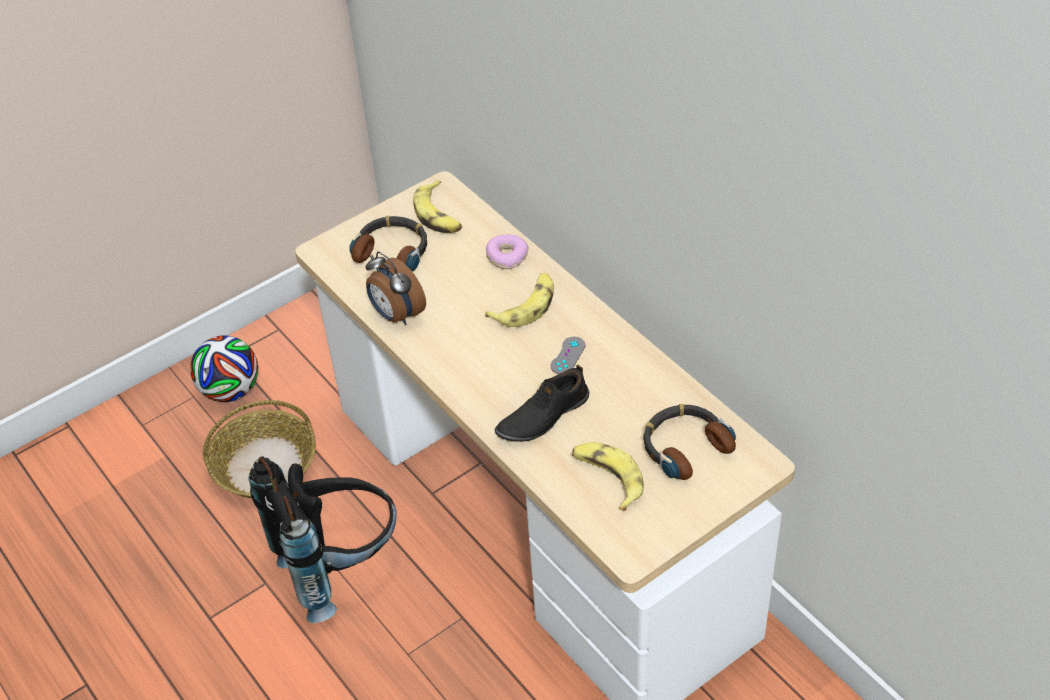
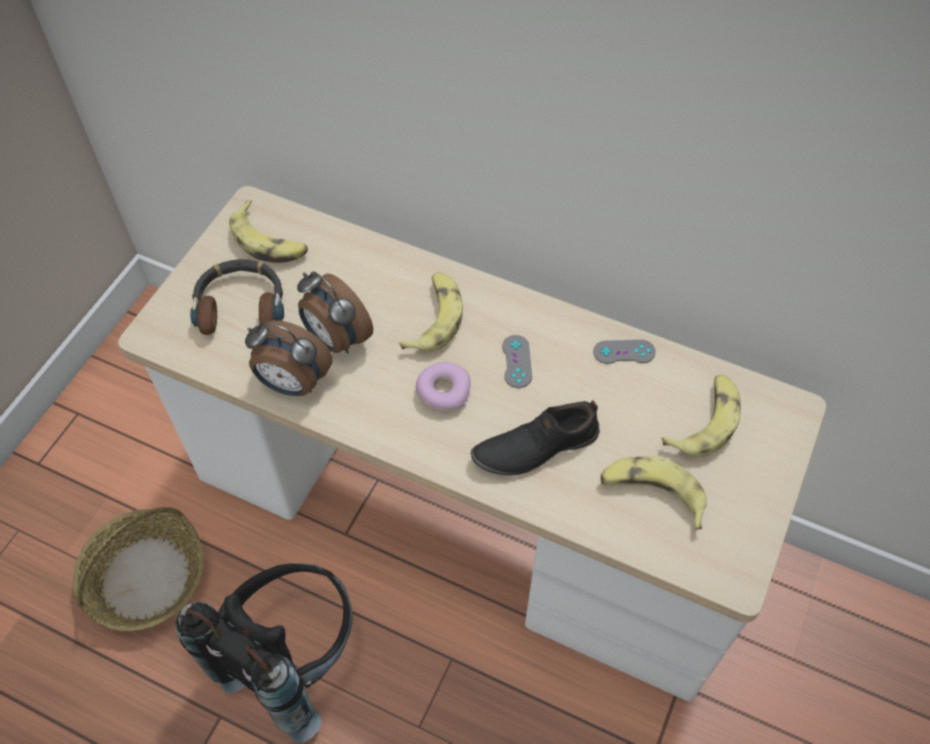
camera: 30 degrees left, 10 degrees up
football [190,335,258,402] -> none
donut [486,234,528,269] -> donut moved to [416,362,471,413]
black shoe [494,364,589,442] -> black shoe turned 45 degrees clockwise [471,400,600,476]
headphones [643,404,736,480] -> banana [662,375,741,458]
none -> alarm clock [297,271,373,354]
none -> grey game controller [593,340,656,364]

